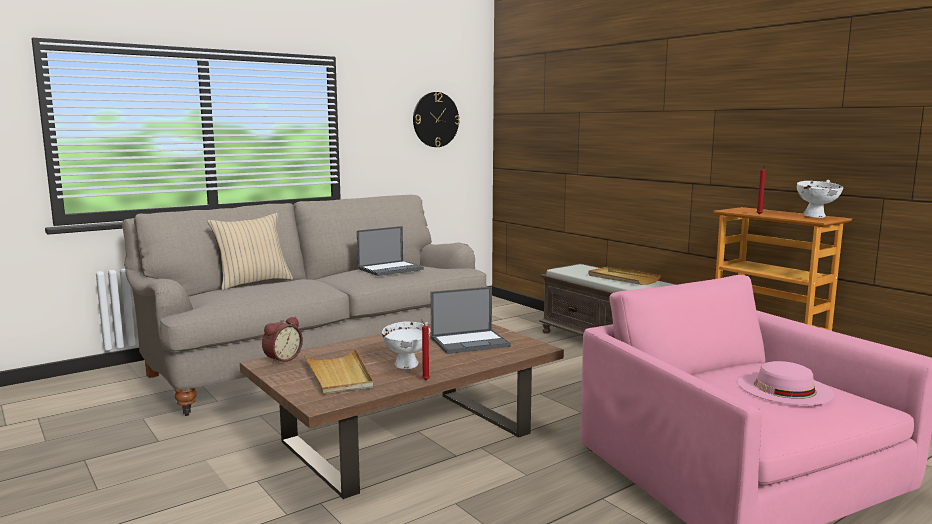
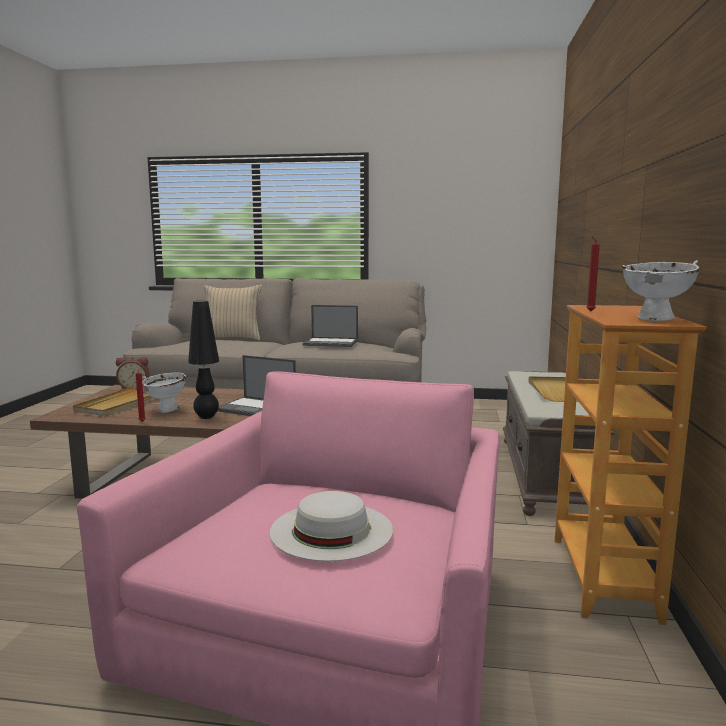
camera: 45 degrees right, 0 degrees up
wall clock [413,92,460,147] -> none
pink hat [738,361,835,405] -> white hat [270,491,393,561]
none -> black table lamp [188,301,219,419]

